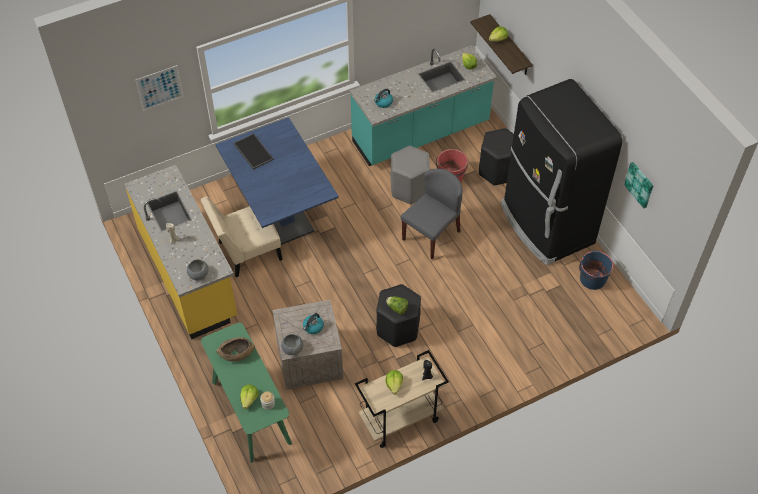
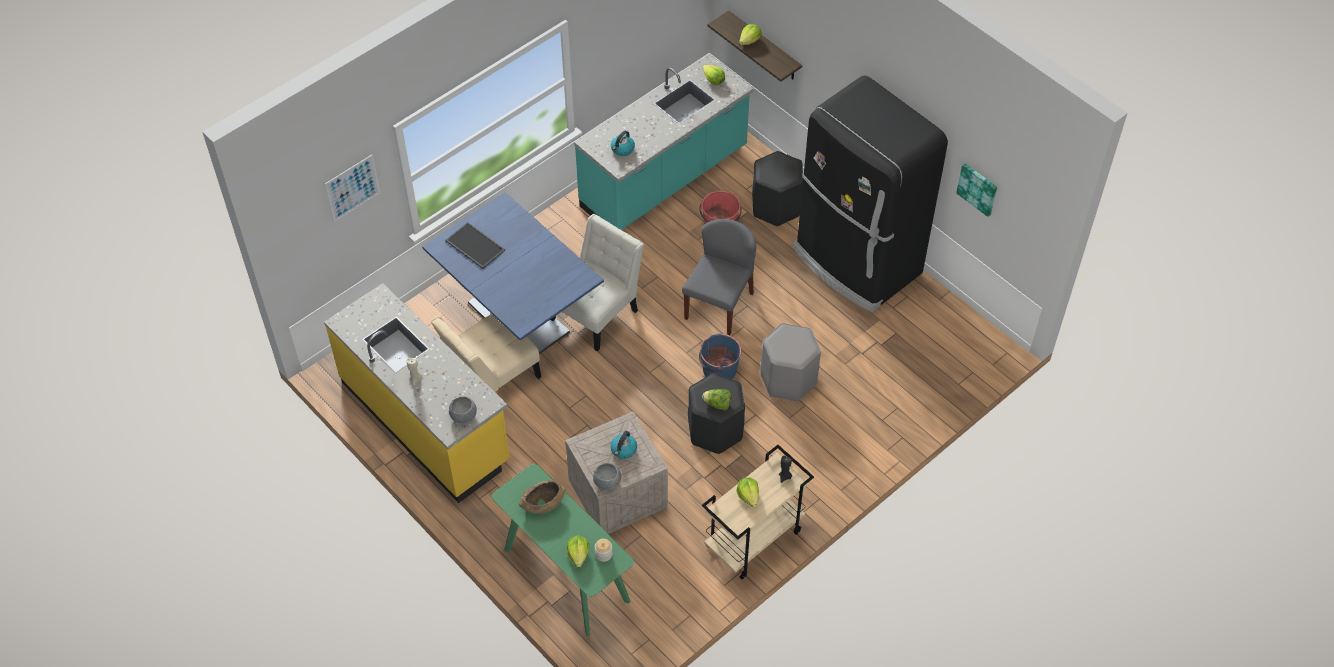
camera: 15 degrees left, 0 degrees up
grey stool [391,146,430,205] -> grey stool moved to [761,323,821,402]
blue bucket [579,251,613,290] -> blue bucket moved to [699,334,741,379]
none -> white chair [550,214,644,351]

